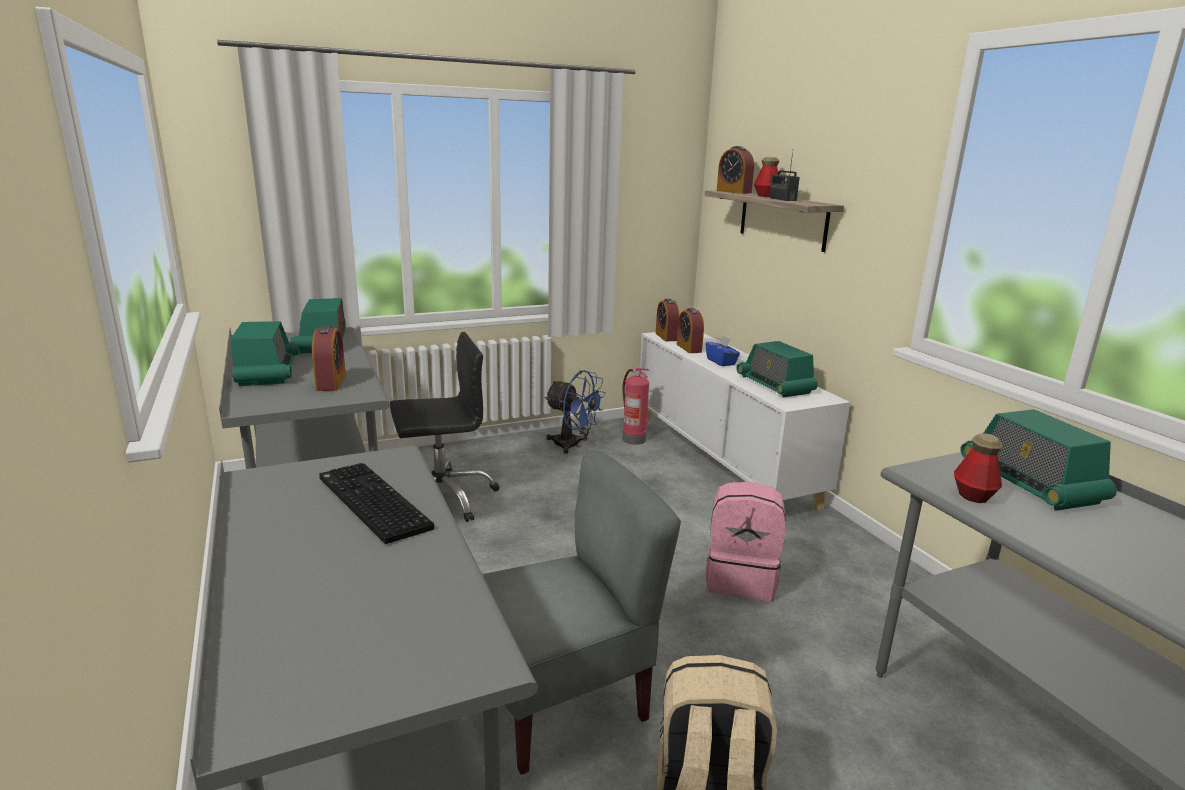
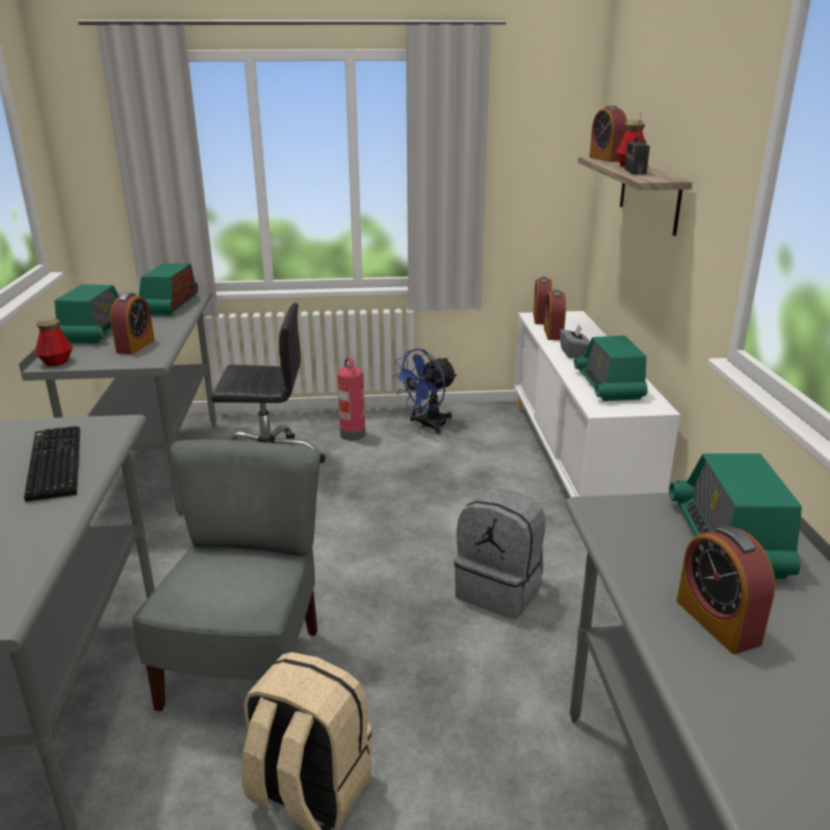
camera: 20 degrees right, 5 degrees up
grey chair [482,451,681,775] -> grey chair turned 75 degrees counterclockwise [132,440,320,711]
blue fan [544,370,605,454] -> blue fan turned 90 degrees clockwise [392,348,457,434]
fire extinguisher [623,368,649,445] -> fire extinguisher moved to [337,358,366,441]
blue tissue box [706,335,740,366] -> grey tissue box [560,324,590,358]
pink backpack [706,482,786,601] -> grey backpack [454,488,545,619]
bottle [954,433,1003,503] -> bottle moved to [35,317,73,366]
none -> alarm clock [677,526,775,654]

